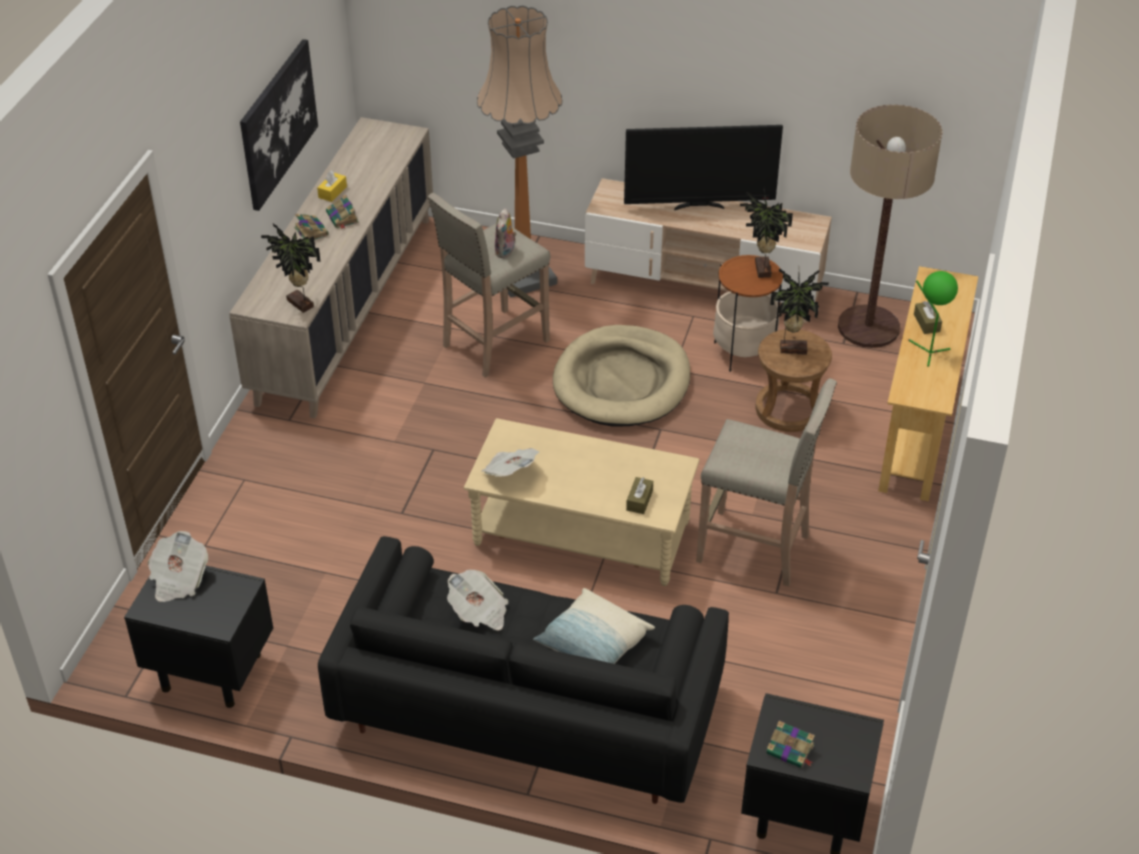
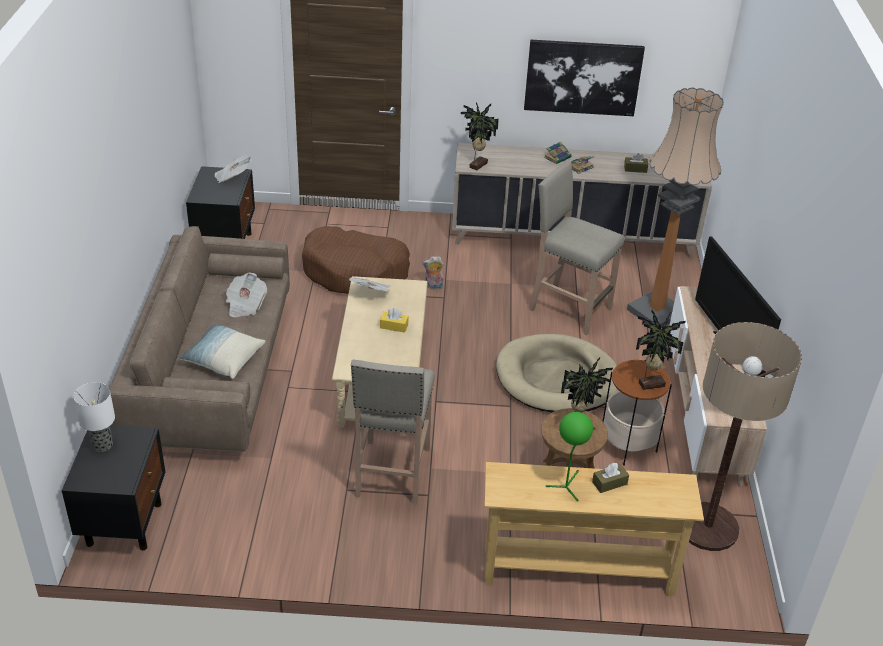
camera: 75 degrees right, 5 degrees down
yellow tissue box [317,170,347,202] -> yellow tissue box moved to [380,308,409,333]
black sofa [318,536,729,804] -> beige sofa [108,226,290,452]
plush toy [495,208,517,258] -> plush toy moved to [422,256,444,289]
brown tissue box [626,477,653,514] -> brown tissue box moved to [624,153,648,173]
book [766,721,815,768] -> table lamp [74,382,115,452]
none -> brown dog bed [302,226,410,294]

